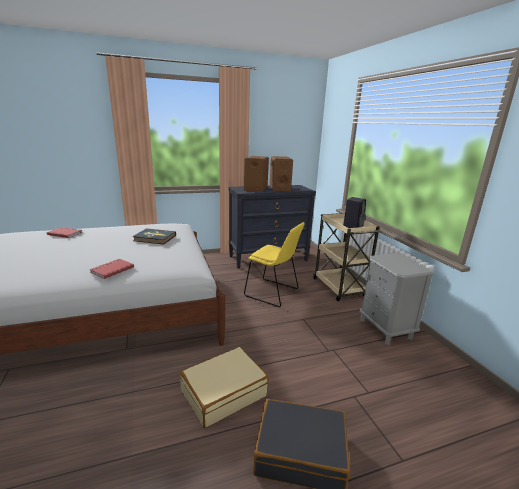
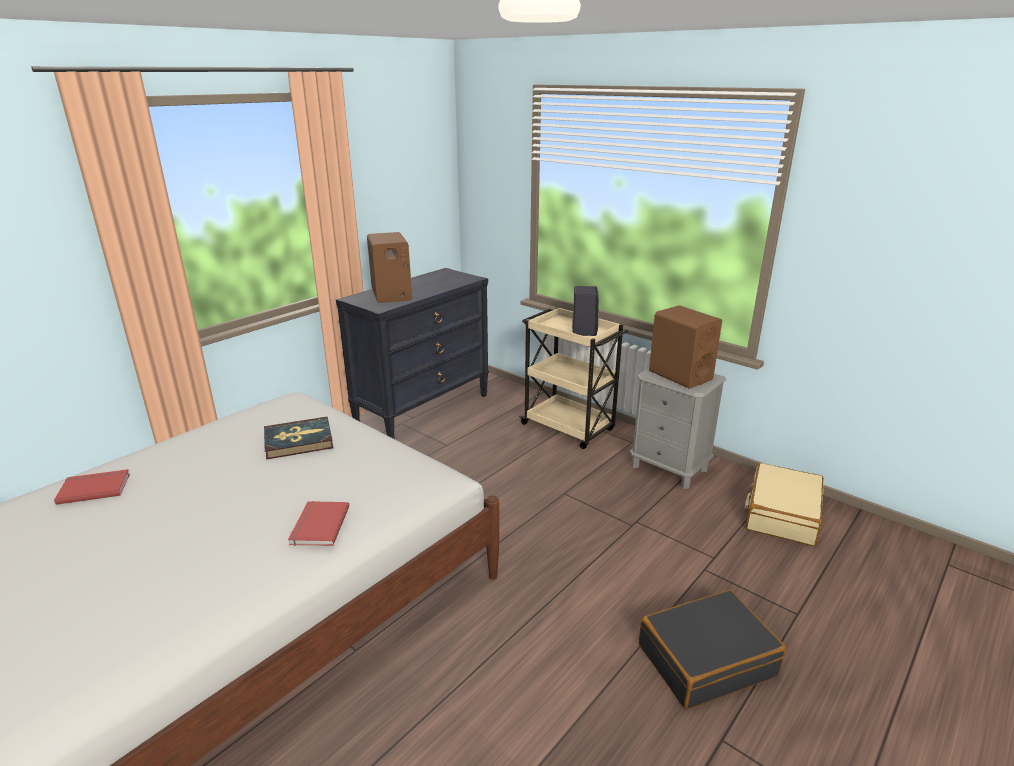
camera: 30 degrees left, 5 degrees up
beige suitcase [180,347,269,428] -> beige suitcase moved to [745,463,824,546]
yellow chair [244,222,305,307] -> none
brown speaker [270,156,293,191] -> brown speaker moved to [649,305,722,389]

